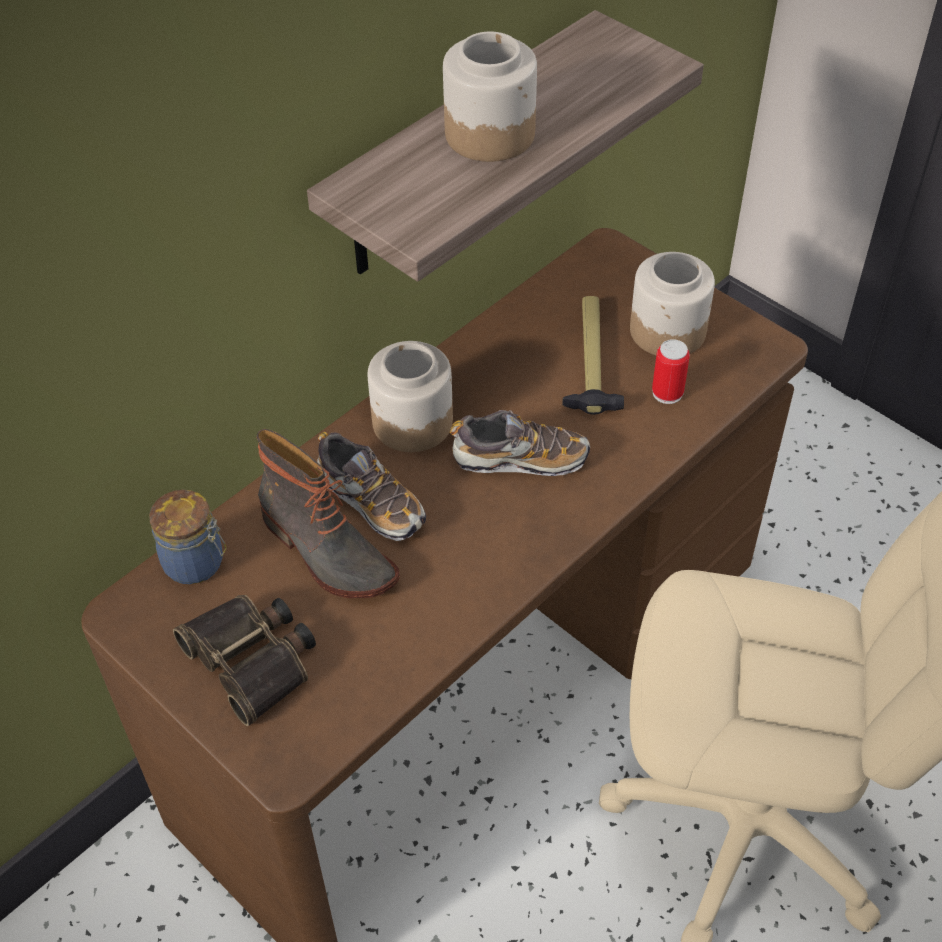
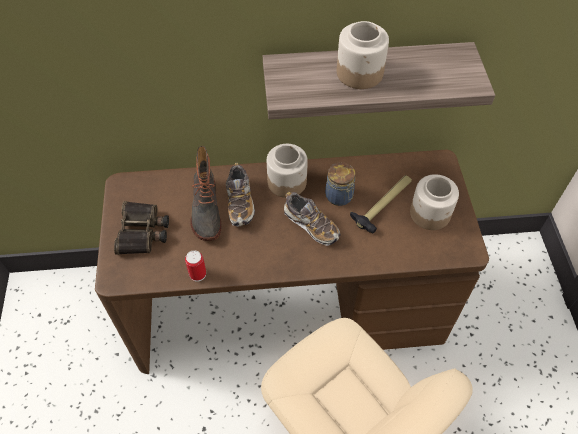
camera: 40 degrees right, 5 degrees up
jar [149,490,226,585] -> jar moved to [325,162,355,206]
can [652,339,690,404] -> can moved to [185,250,206,282]

